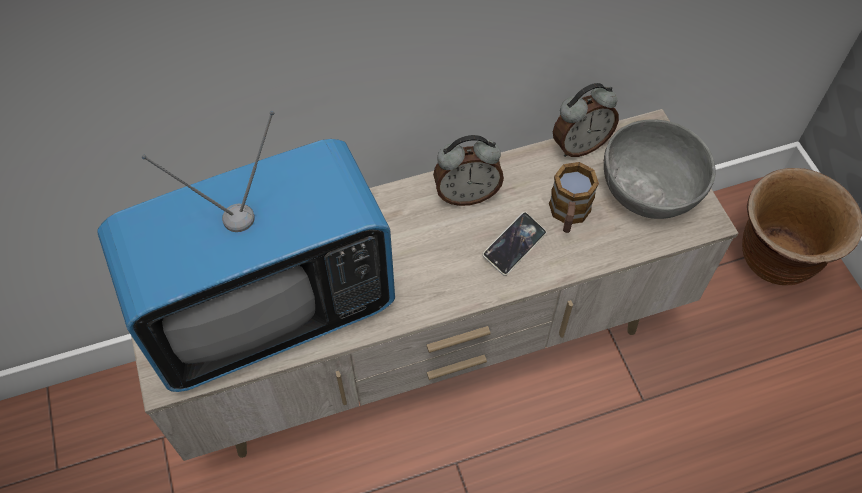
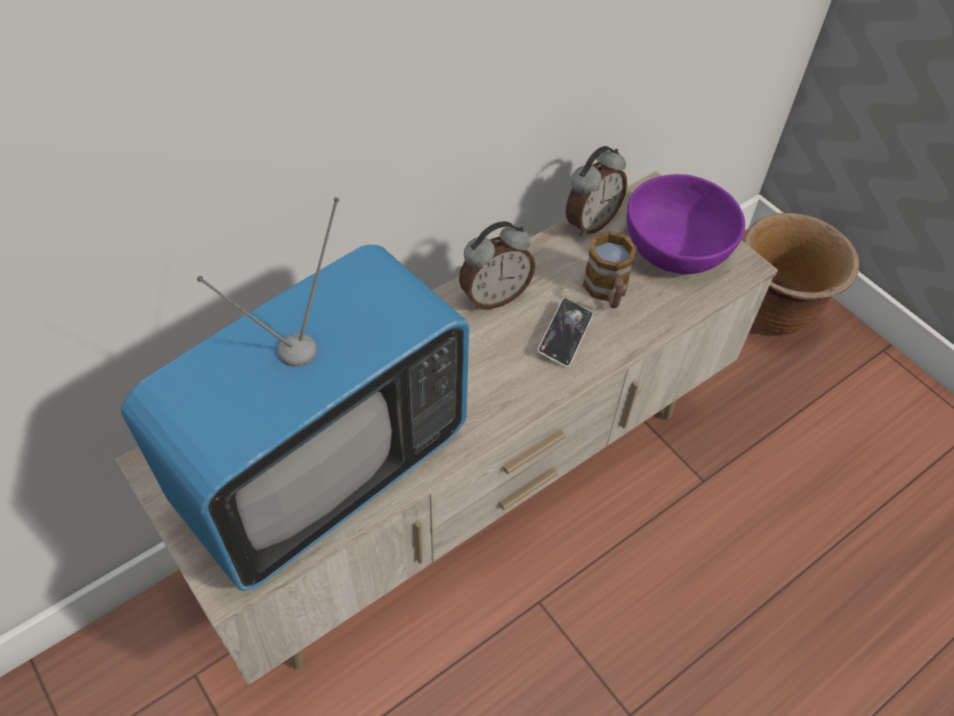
camera: 20 degrees left, 5 degrees down
grey bowl [604,119,716,219] -> purple bowl [626,174,745,274]

